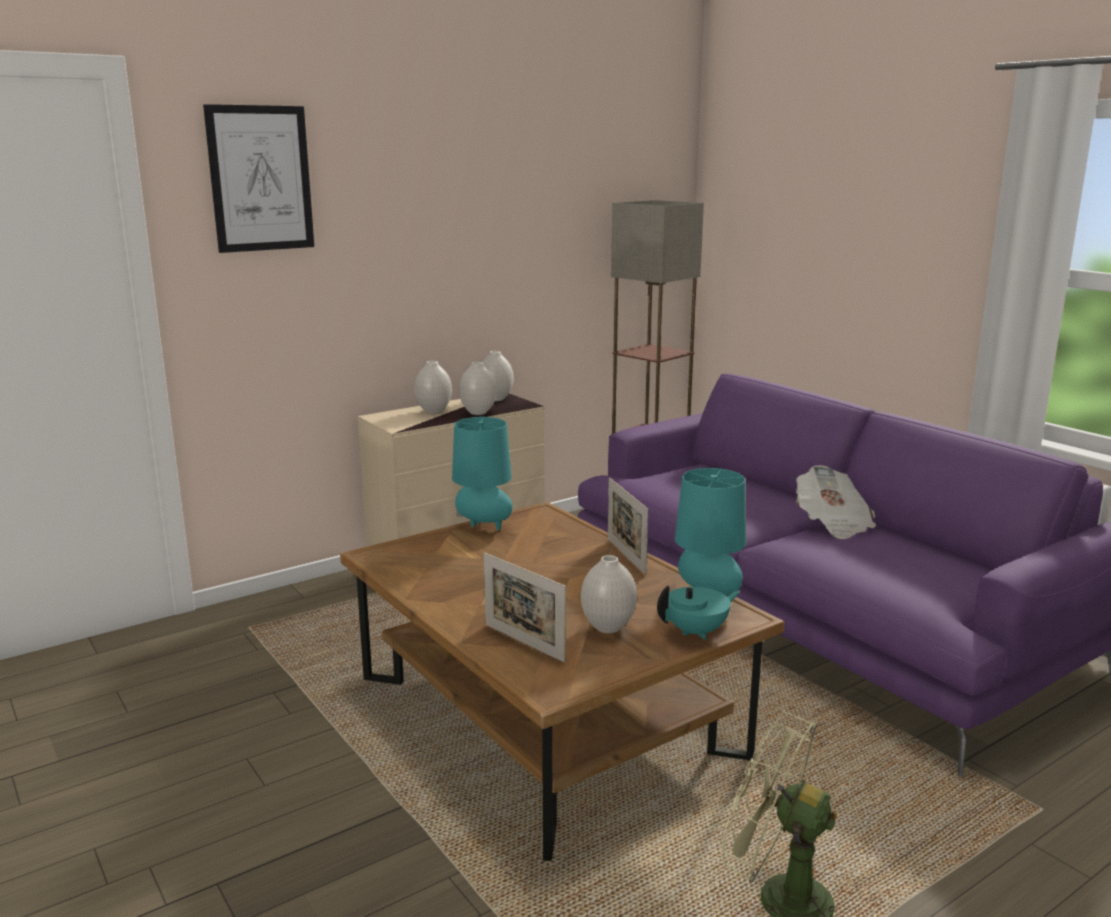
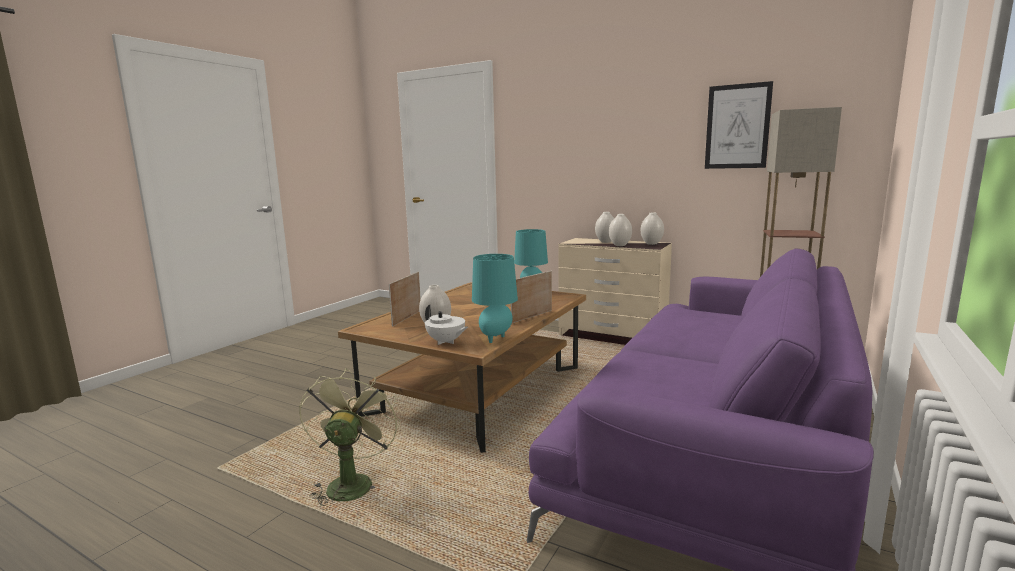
camera: 65 degrees right, 5 degrees down
picture [203,104,314,253] -> picture moved to [705,81,773,169]
turquoise teapot [657,585,740,640] -> white teapot [425,305,468,345]
newspaper [796,465,876,539] -> none

